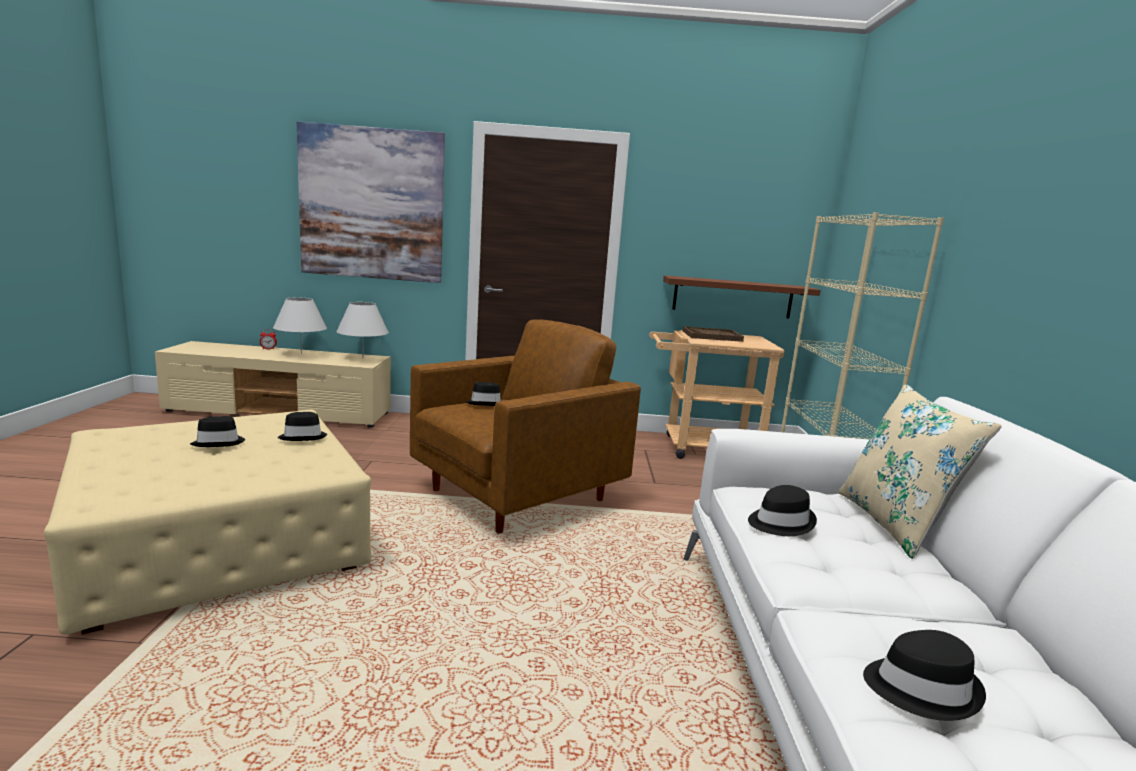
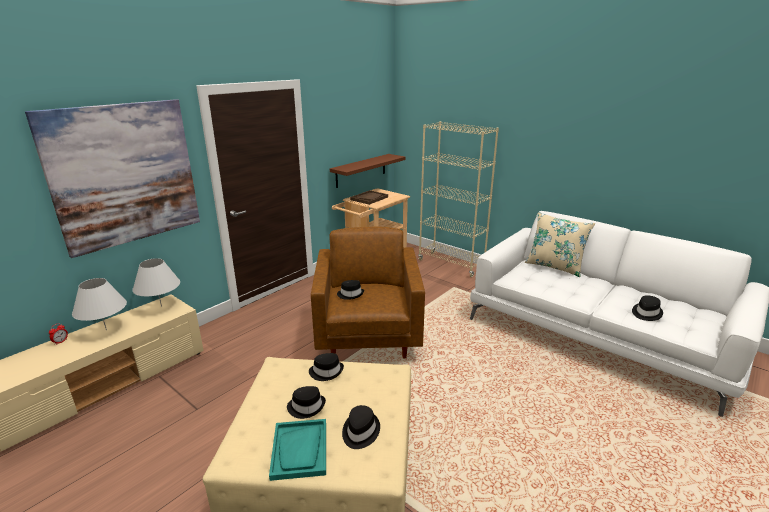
camera: 50 degrees left, 10 degrees up
black hat [748,485,817,536] -> black hat moved to [342,405,380,449]
none -> turquoise tray [269,419,326,481]

